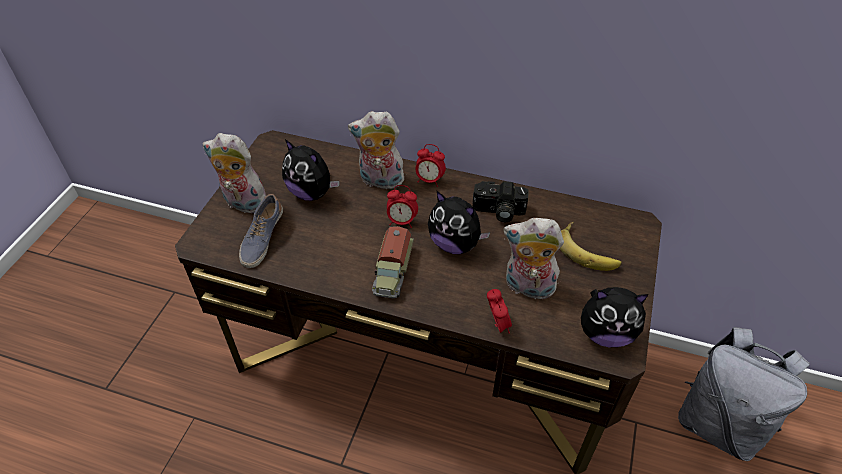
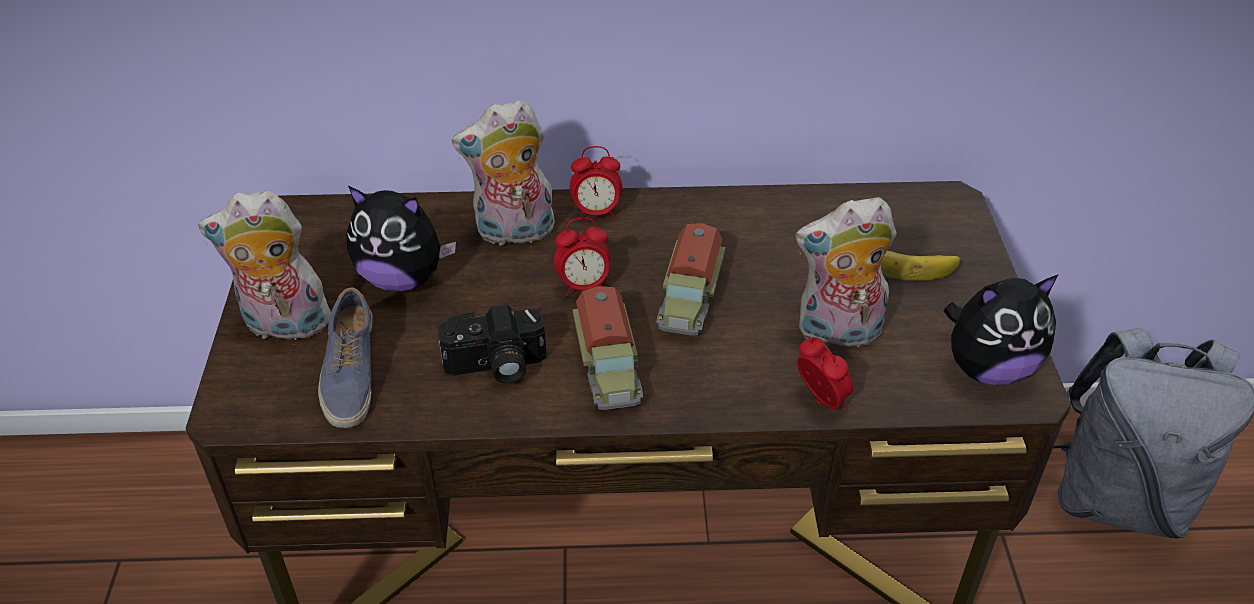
camera: 20 degrees left, 5 degrees down
plush toy [428,191,490,254] -> toy truck [656,223,725,336]
camera [472,181,529,222] -> camera moved to [438,304,546,384]

